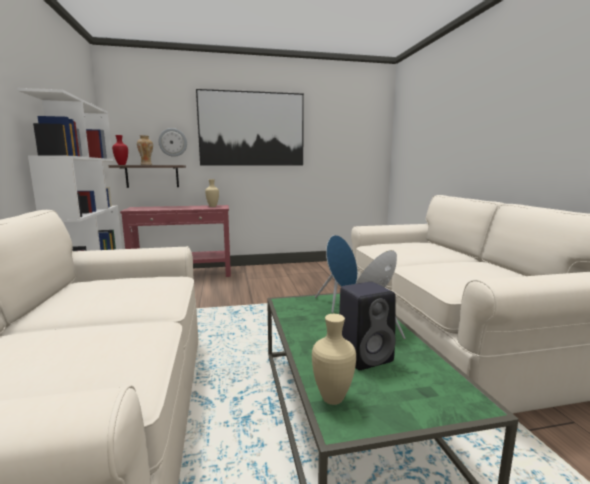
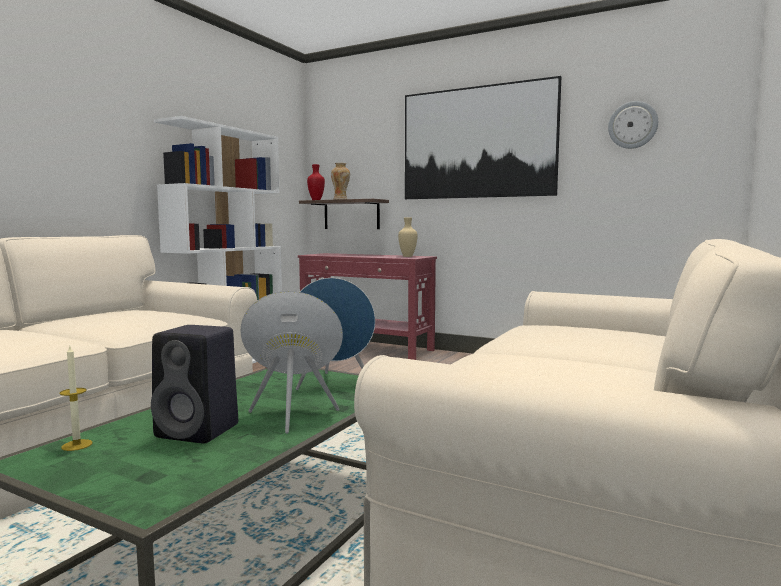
camera: 40 degrees right, 5 degrees down
wall clock [158,128,187,157] -> wall clock moved to [608,101,658,149]
beige vase [312,314,356,405] -> candle [59,346,93,451]

